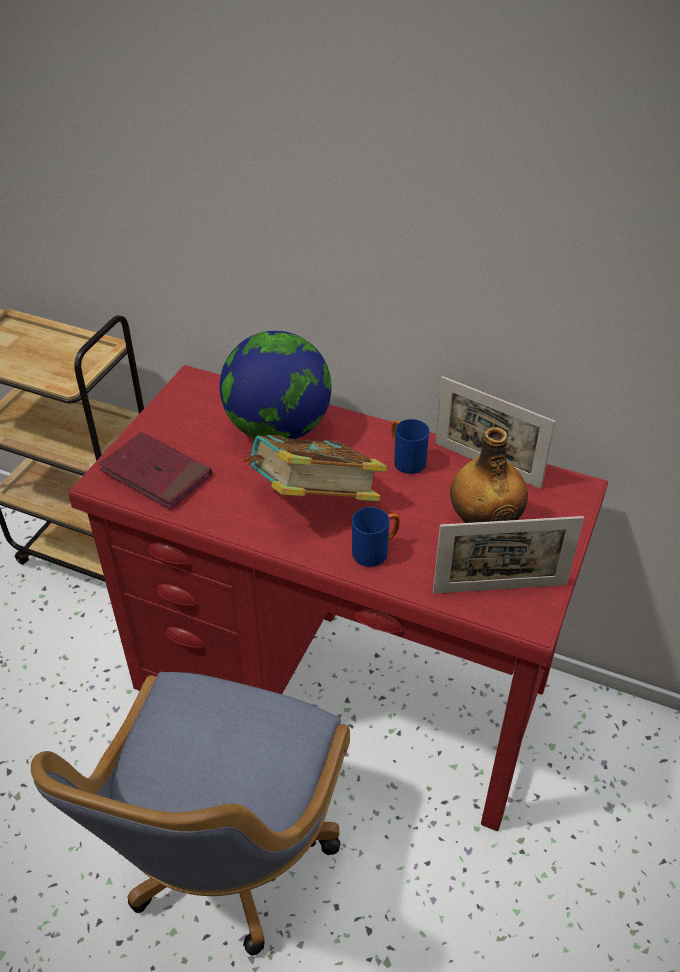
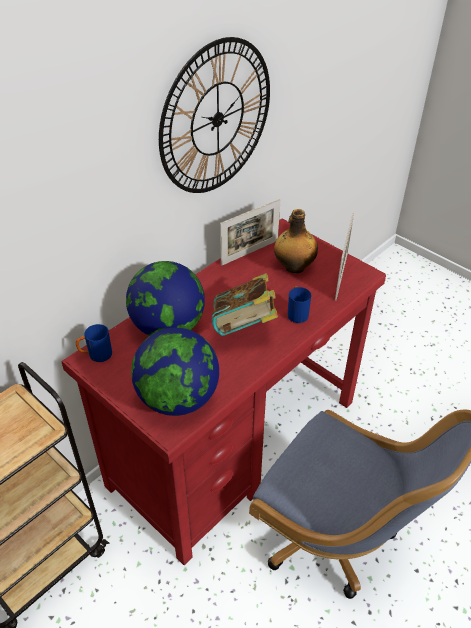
camera: 70 degrees left, 0 degrees up
red book [99,432,212,510] -> globe [131,328,219,416]
blue mug [391,419,429,474] -> blue mug moved to [76,324,112,362]
none -> wall clock [159,37,270,193]

